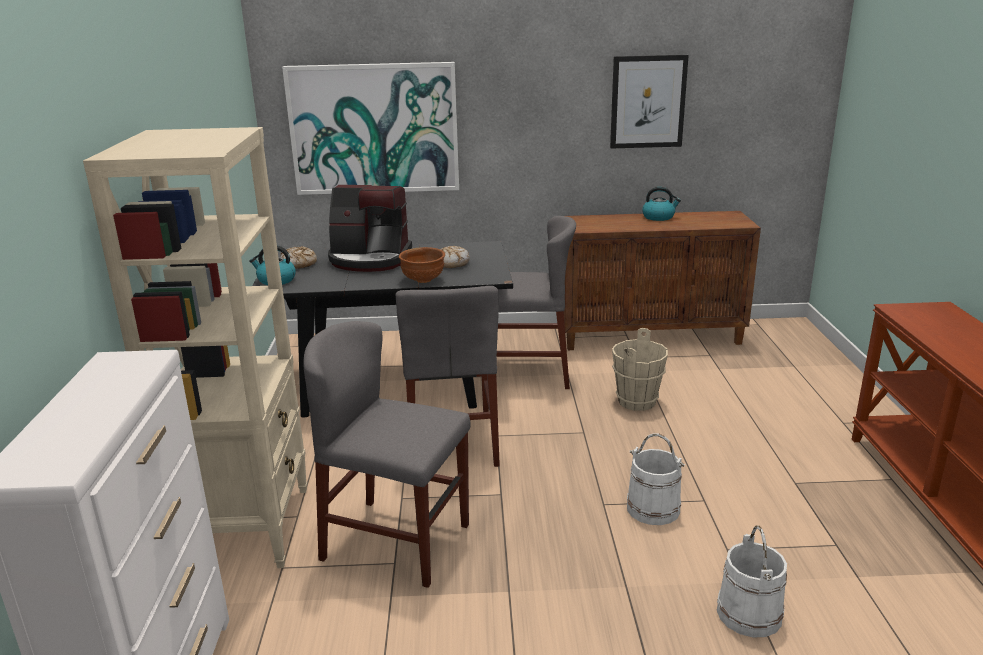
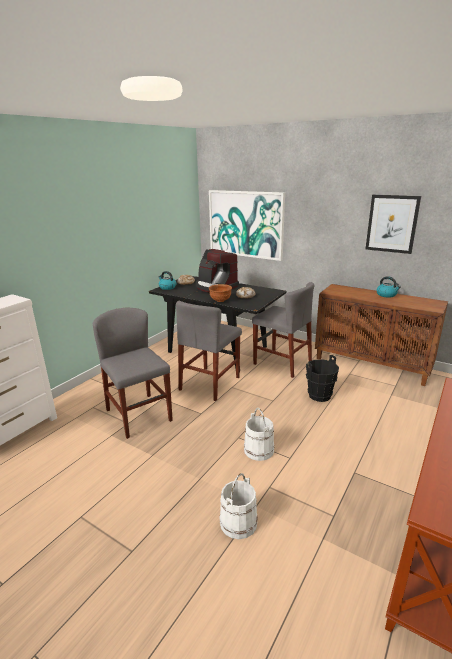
camera: 35 degrees right, 0 degrees up
beige bookcase [83,127,307,568] -> none
beige bucket [612,328,668,411] -> black bucket [306,355,339,402]

